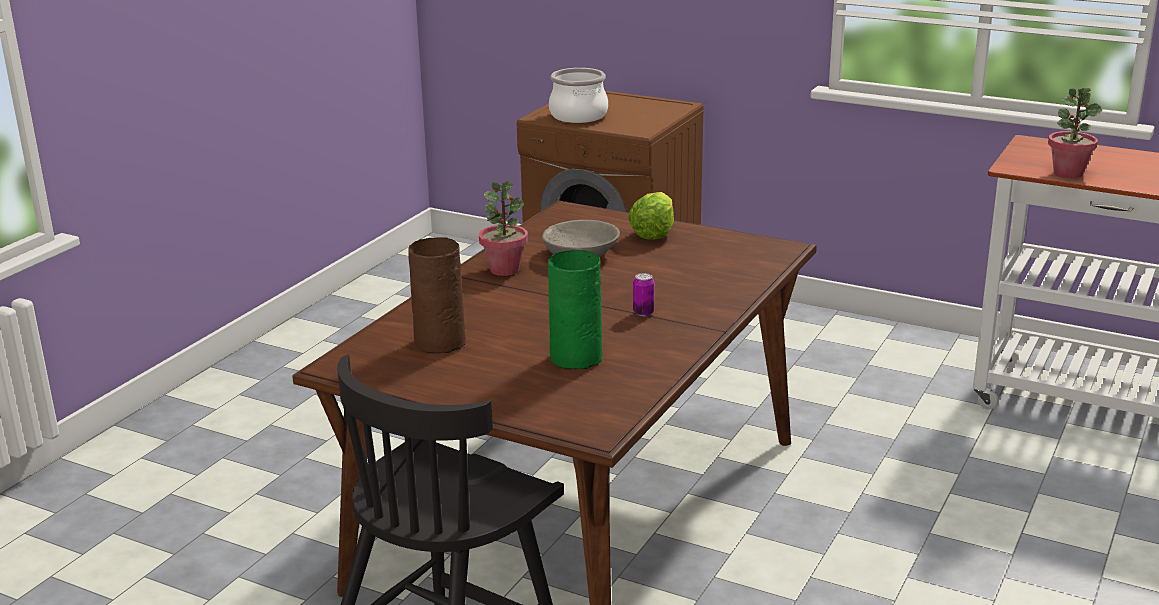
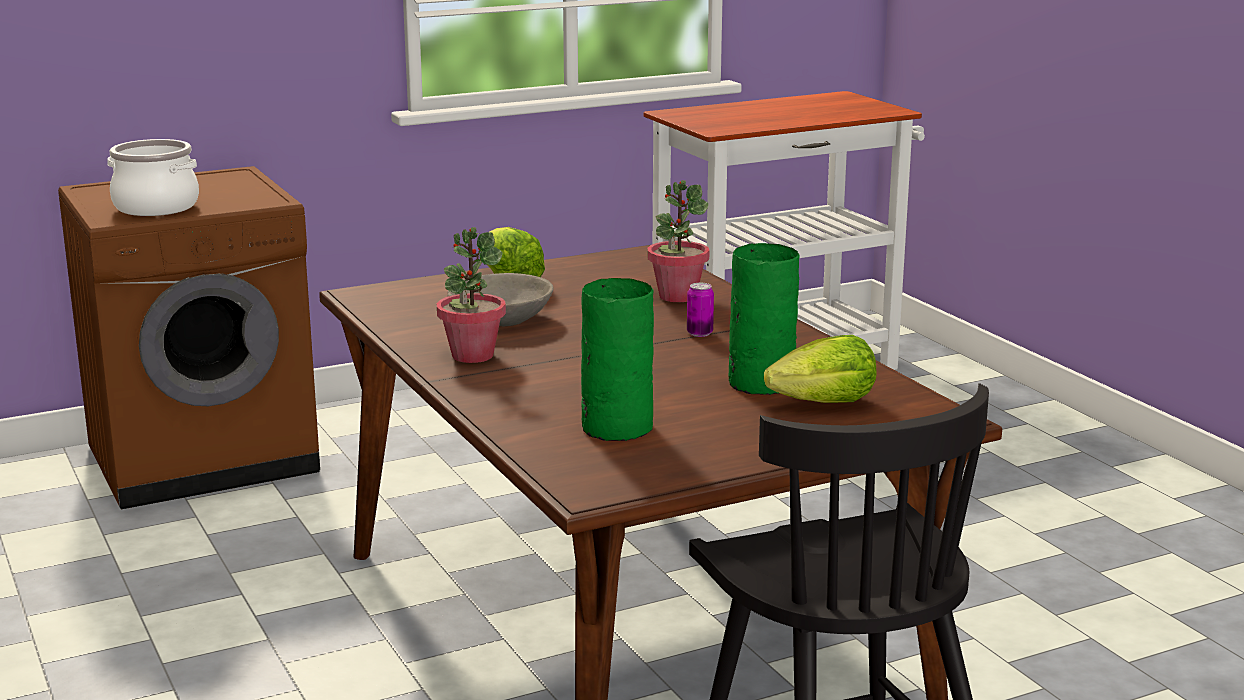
camera: 55 degrees left, 5 degrees down
brown vase [408,237,466,353] -> green vase [581,278,654,441]
potted plant [1048,88,1102,178] -> potted plant moved to [647,180,709,302]
none -> lettuce [764,335,877,403]

